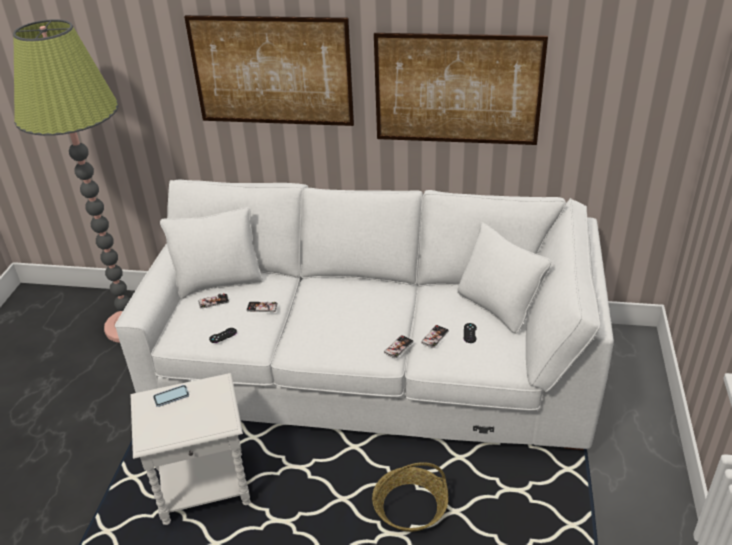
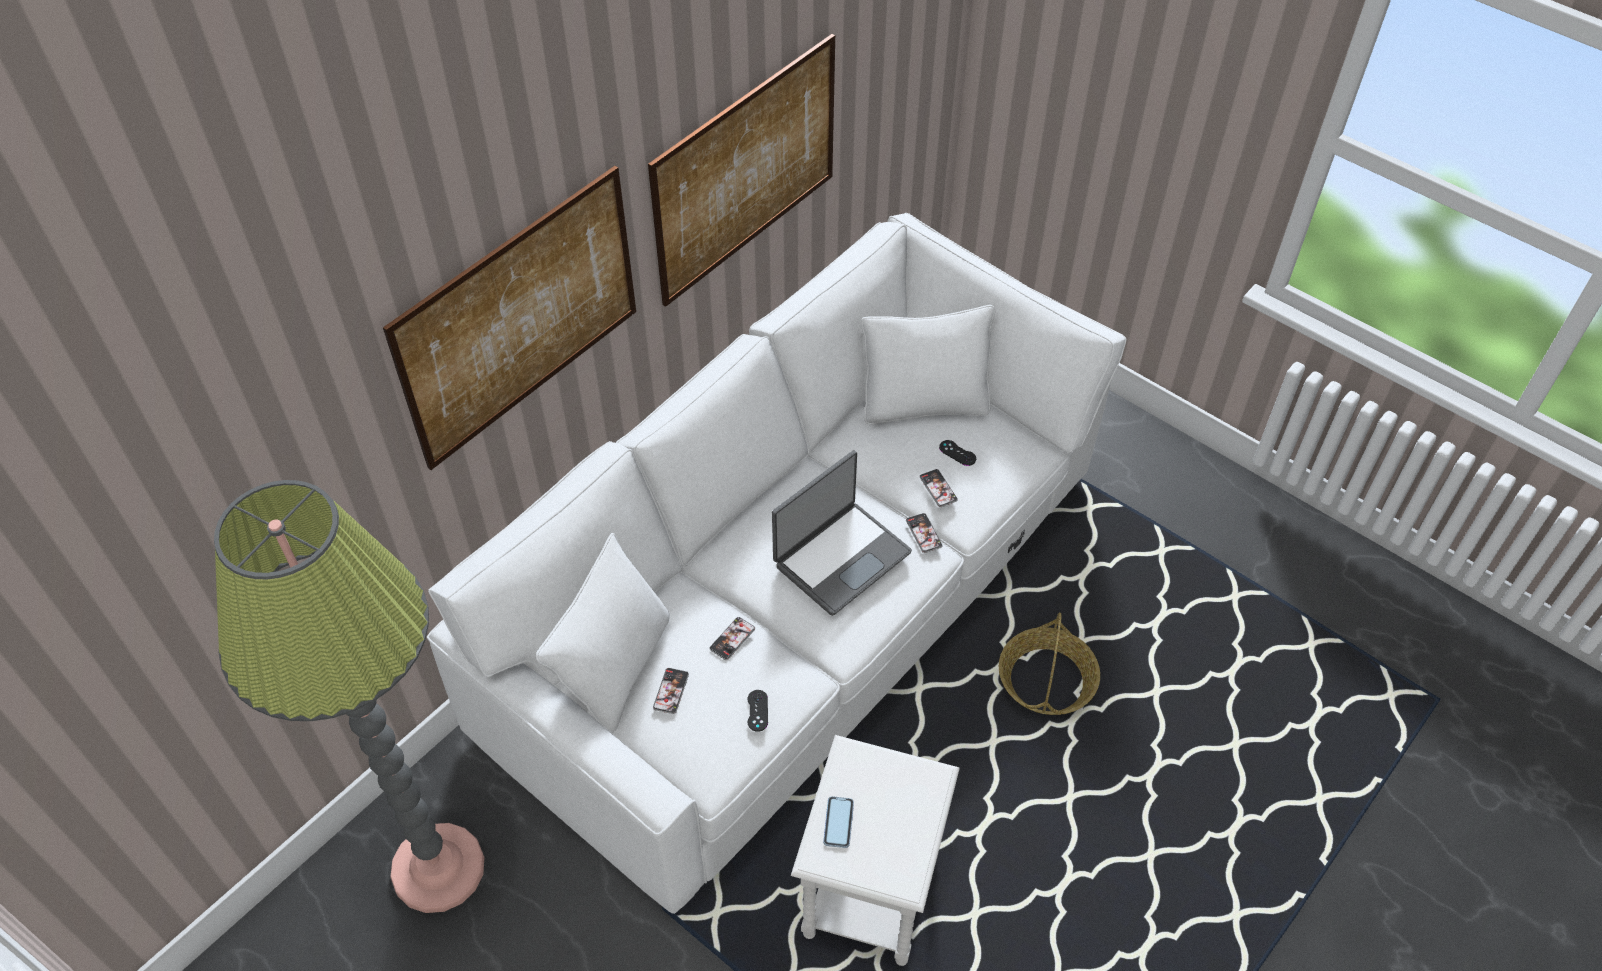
camera: 60 degrees left, 15 degrees up
none -> laptop [772,450,912,616]

